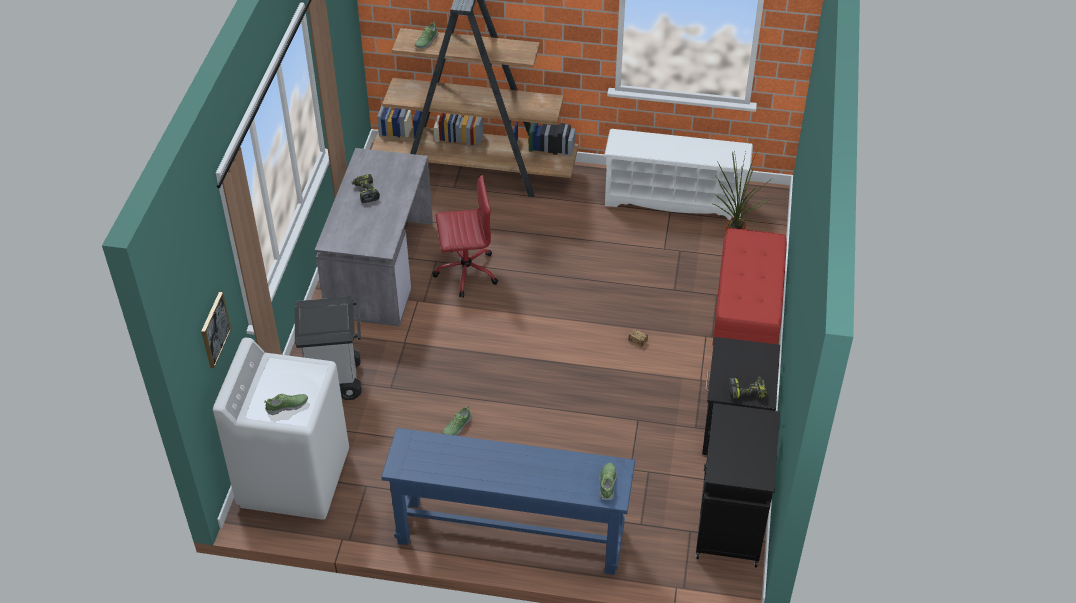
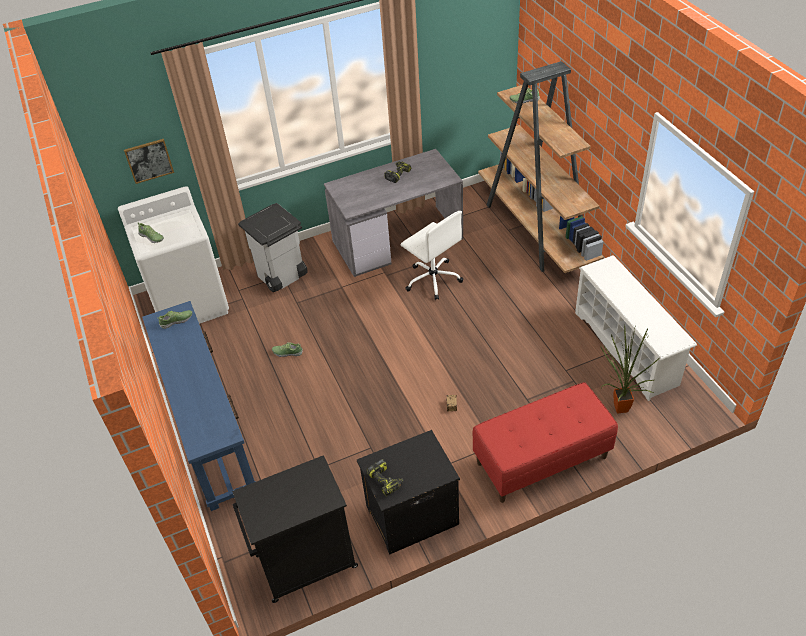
camera: 60 degrees right, 0 degrees up
red office chair [432,175,498,298] -> white office chair [401,211,463,300]
shoe [599,463,617,500] -> shoe moved to [157,310,192,329]

